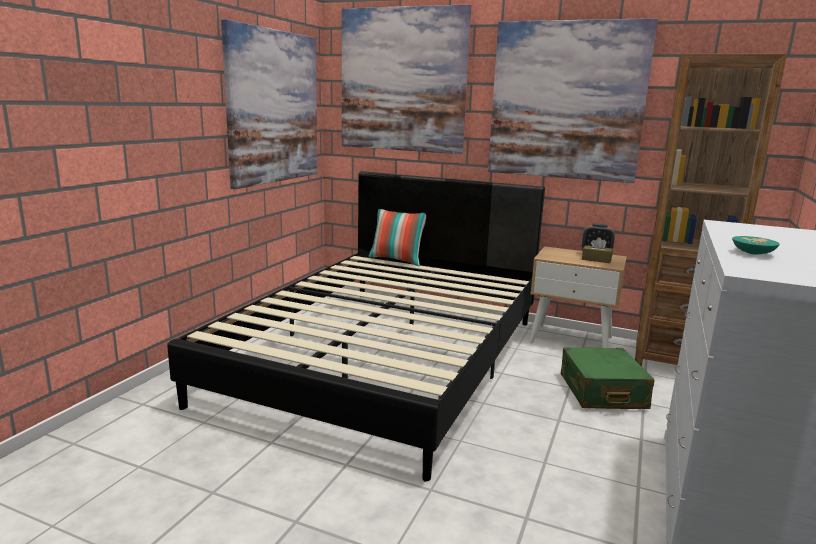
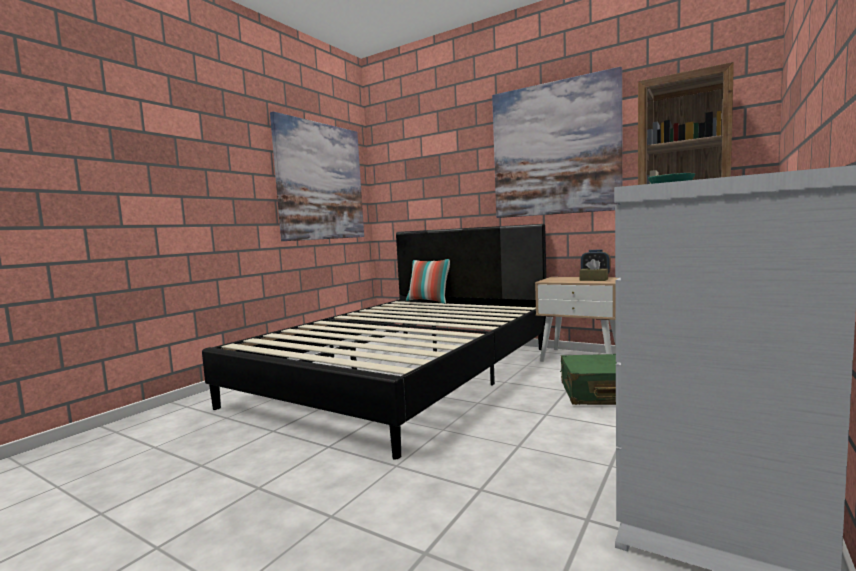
camera: 10 degrees right, 10 degrees down
picture [342,4,471,154] -> none

